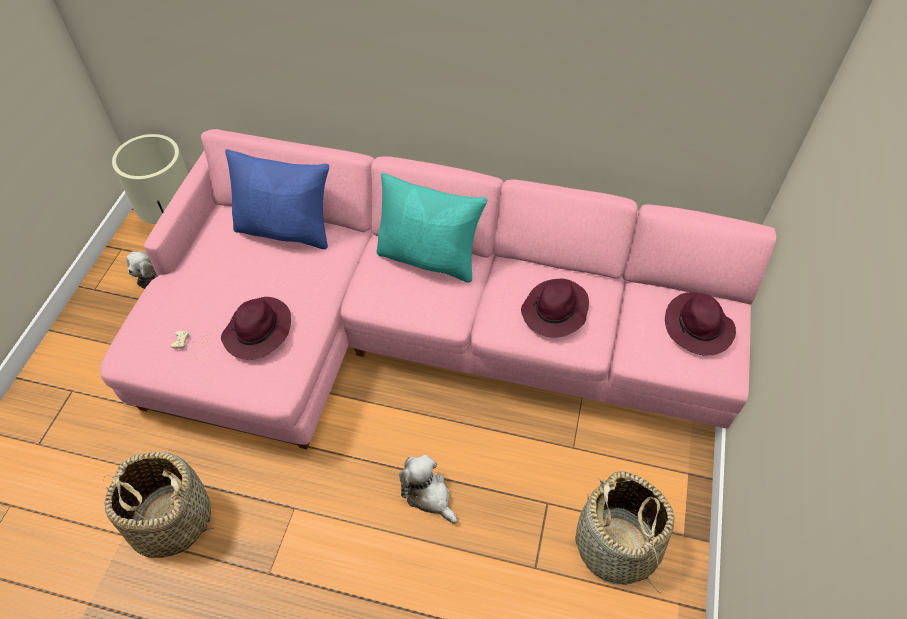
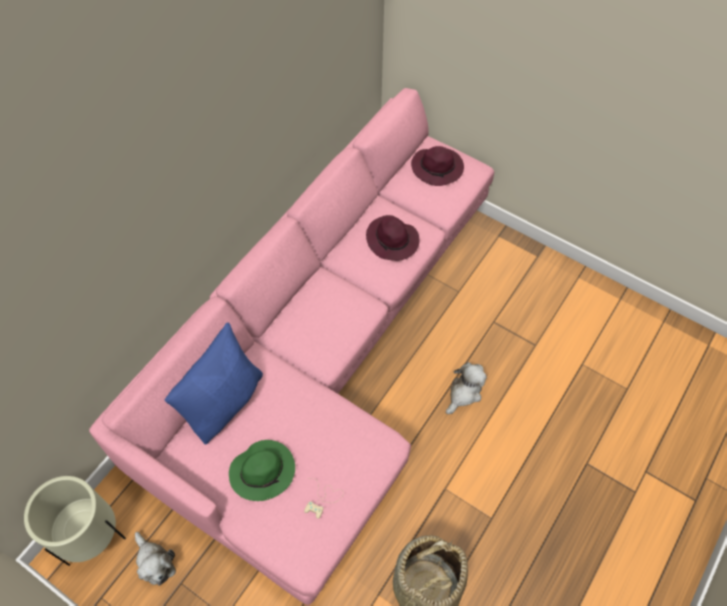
camera: 70 degrees left, 5 degrees up
purple hat [221,297,291,360] -> none
turquoise pillow [376,173,488,282] -> none
plush toy [399,455,457,524] -> plush toy turned 150 degrees clockwise [446,362,487,414]
basket [575,471,674,593] -> none
none -> green hat [229,440,295,501]

